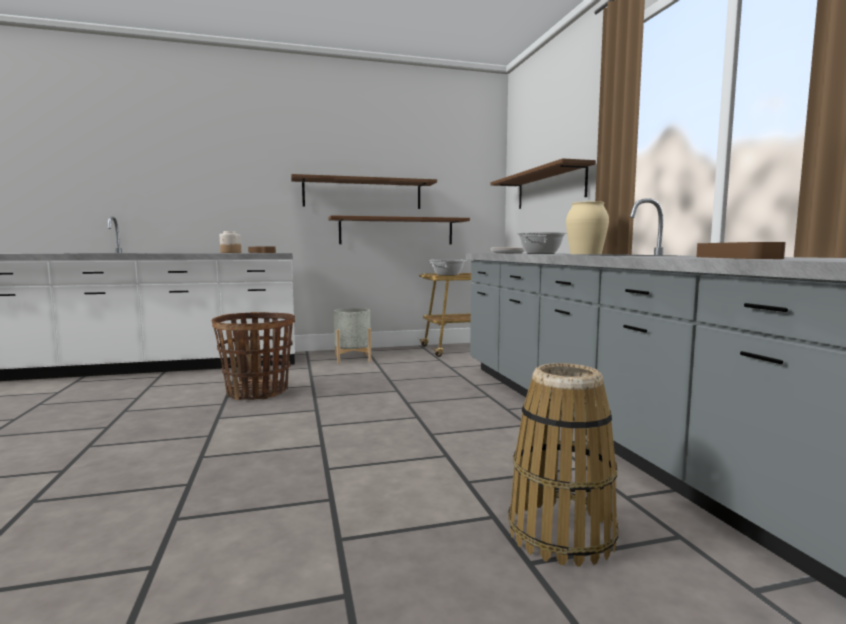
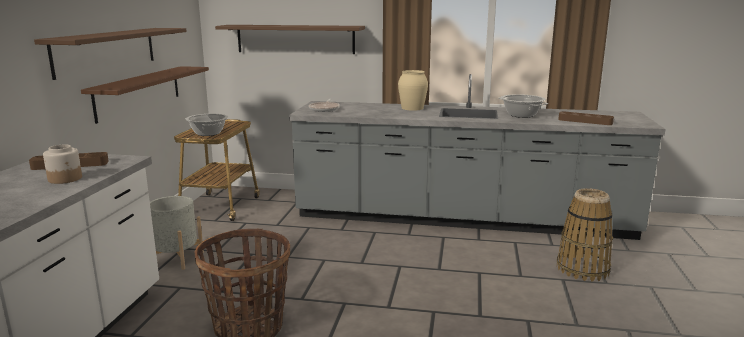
camera: 65 degrees left, 10 degrees up
cooking pot [516,232,567,254] -> cooking pot moved to [498,94,548,118]

